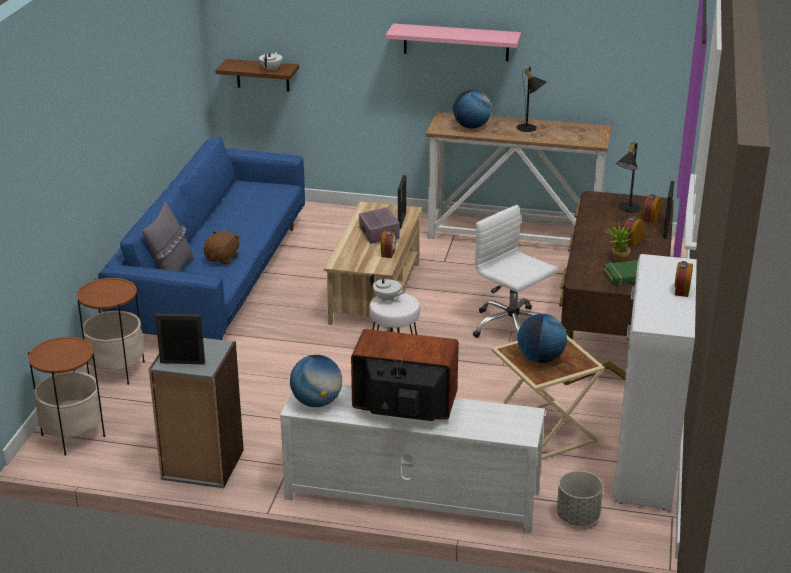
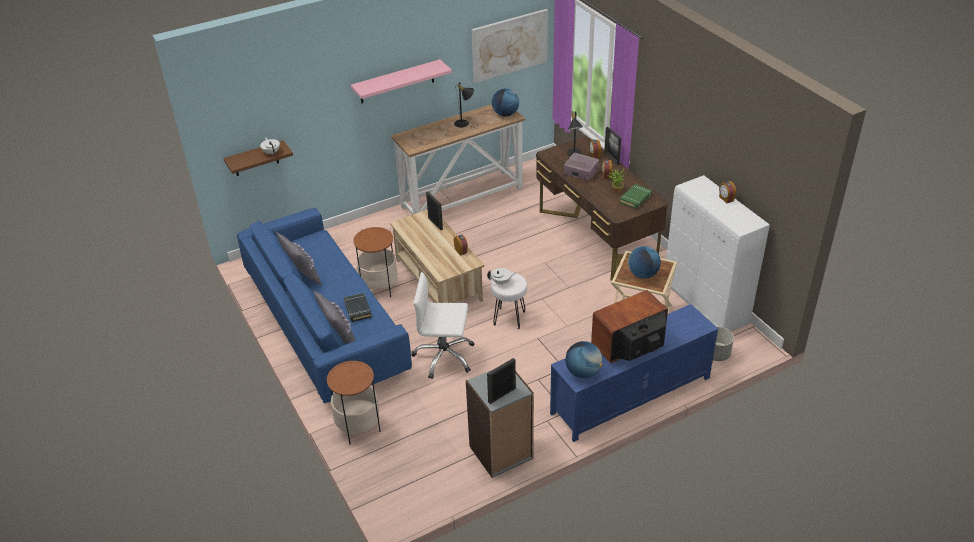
camera: 40 degrees left, 10 degrees up
side table [28,336,105,456] -> side table moved to [353,227,398,297]
brown plush toy [204,231,240,265] -> black book [344,293,372,322]
white tv stand [280,384,545,533] -> blue tv stand [550,304,718,442]
radio [359,207,400,244] -> radio moved to [564,153,599,181]
globe [453,90,492,129] -> globe moved to [492,88,519,116]
white office chair [473,205,558,341] -> white office chair moved to [411,272,475,379]
none -> grey pillow [276,232,322,286]
none -> picture [472,9,548,83]

